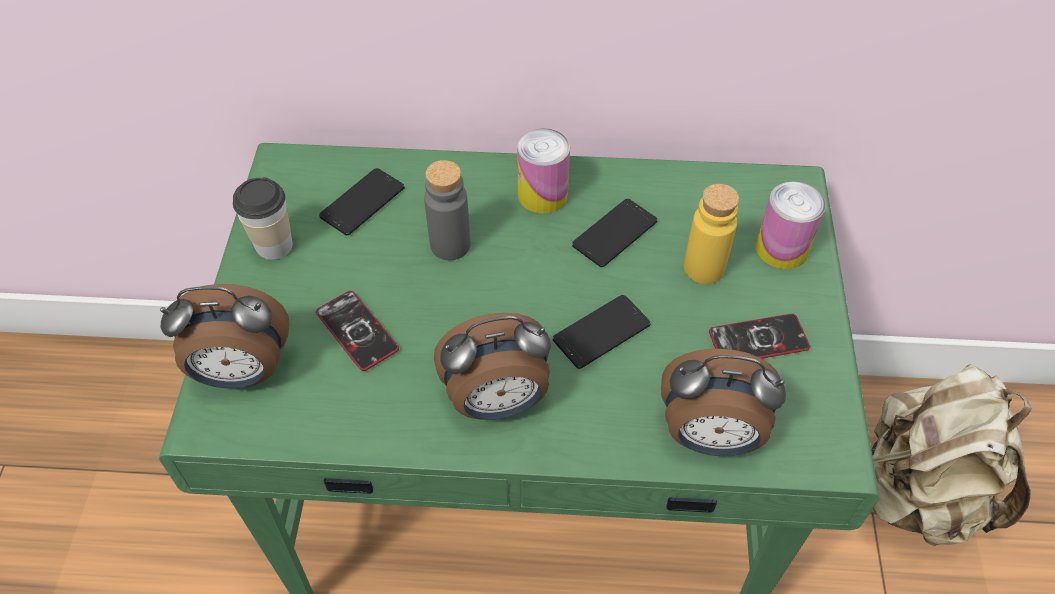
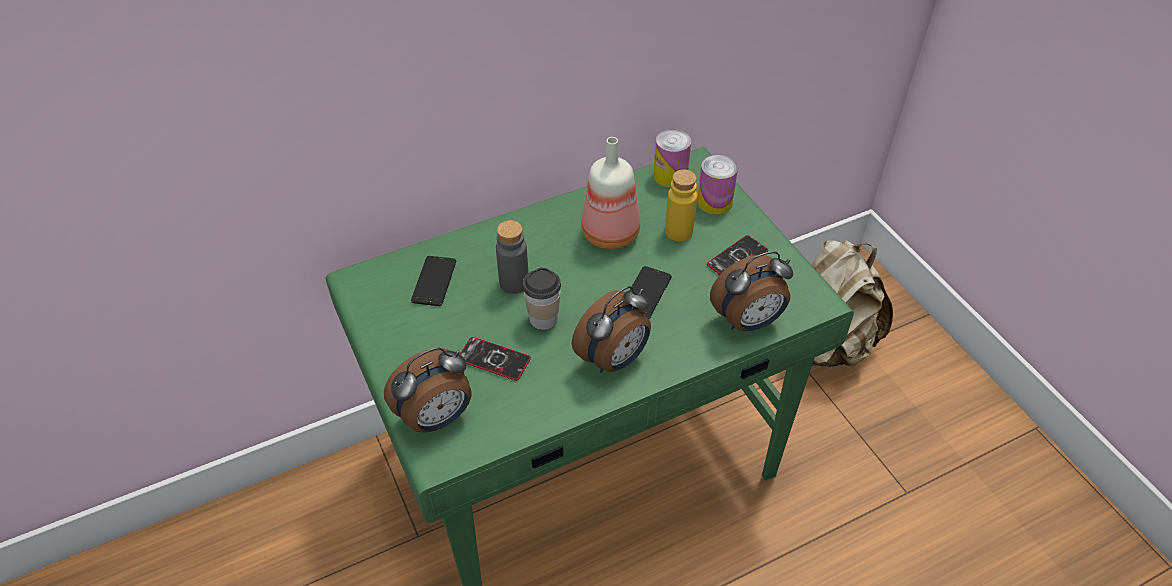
camera: 30 degrees left, 5 degrees down
cup [233,177,293,260] -> cup moved to [522,268,561,330]
can [517,128,570,214] -> can moved to [653,129,691,188]
phone [572,199,658,267] -> bottle [581,137,640,249]

